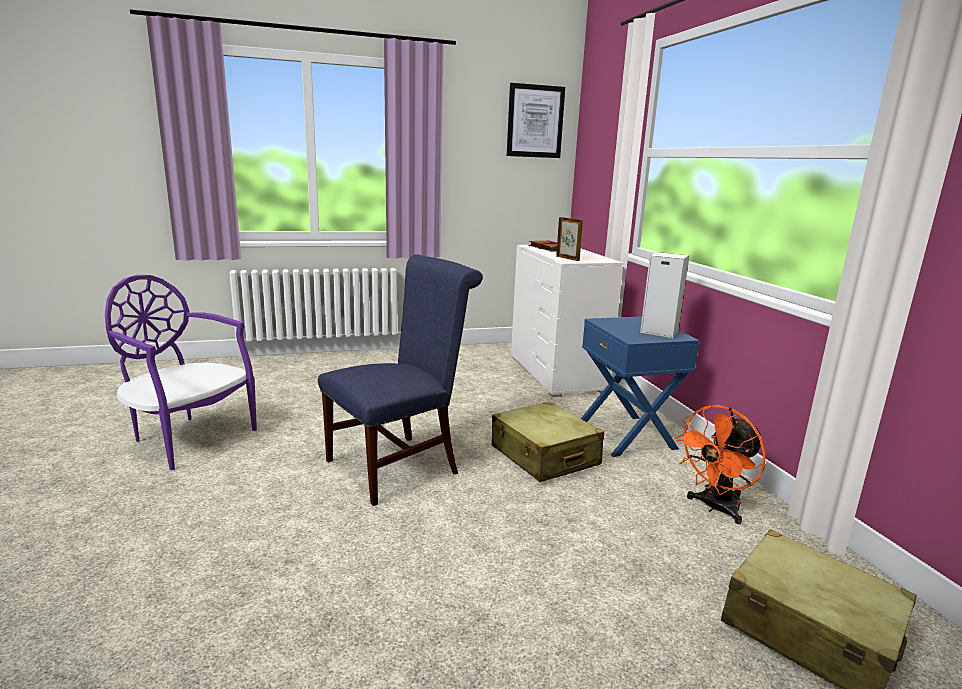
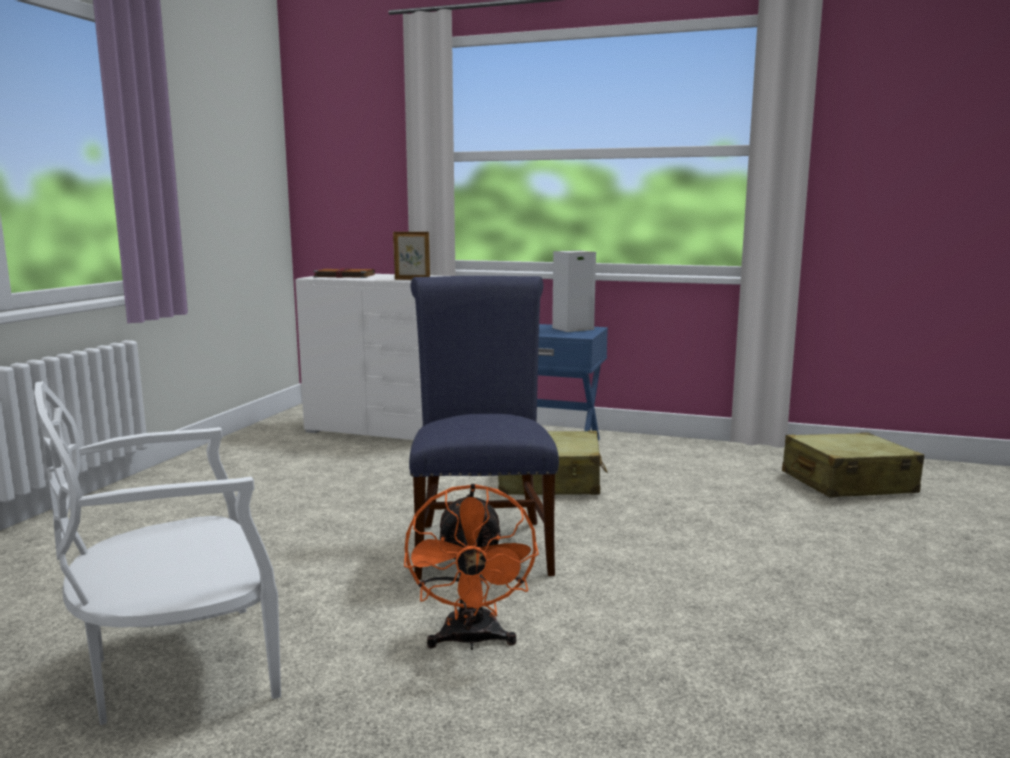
camera: 55 degrees left, 5 degrees down
purple chair [105,275,257,470] -> white chair [35,381,281,725]
picture [507,83,565,158] -> none
orange fan [674,405,766,524] -> orange fan moved to [404,484,539,650]

